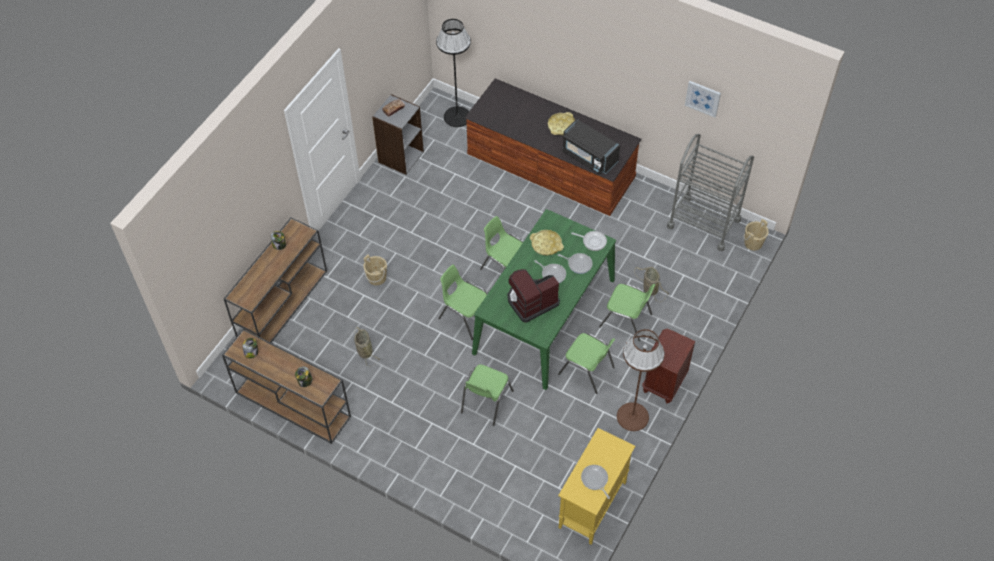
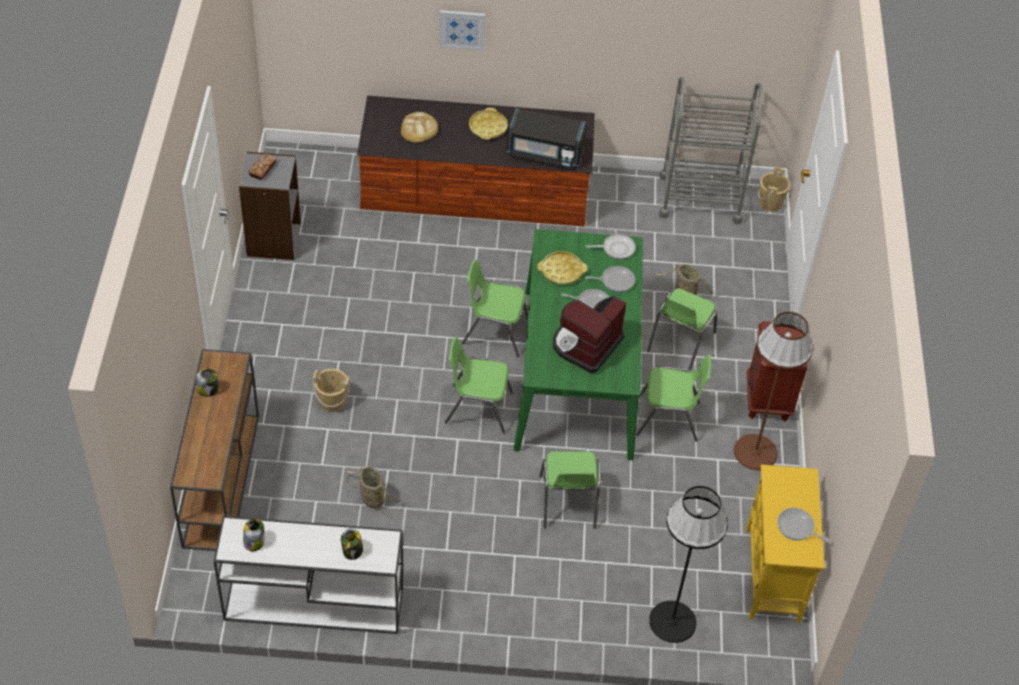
camera: 30 degrees left, 5 degrees down
brown console table [222,329,351,444] -> white console table [213,516,403,634]
black floor lamp [436,19,471,127] -> black floor lamp moved to [649,486,728,643]
green chair [599,283,655,341] -> green chair turned 120 degrees clockwise [647,288,717,371]
picture [685,81,721,117] -> picture moved to [439,10,485,50]
none -> bread [401,112,438,142]

